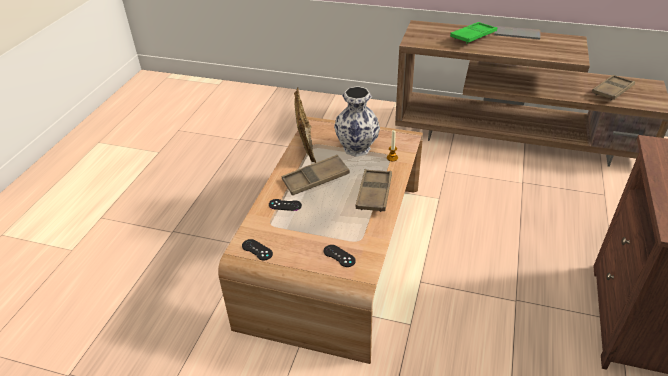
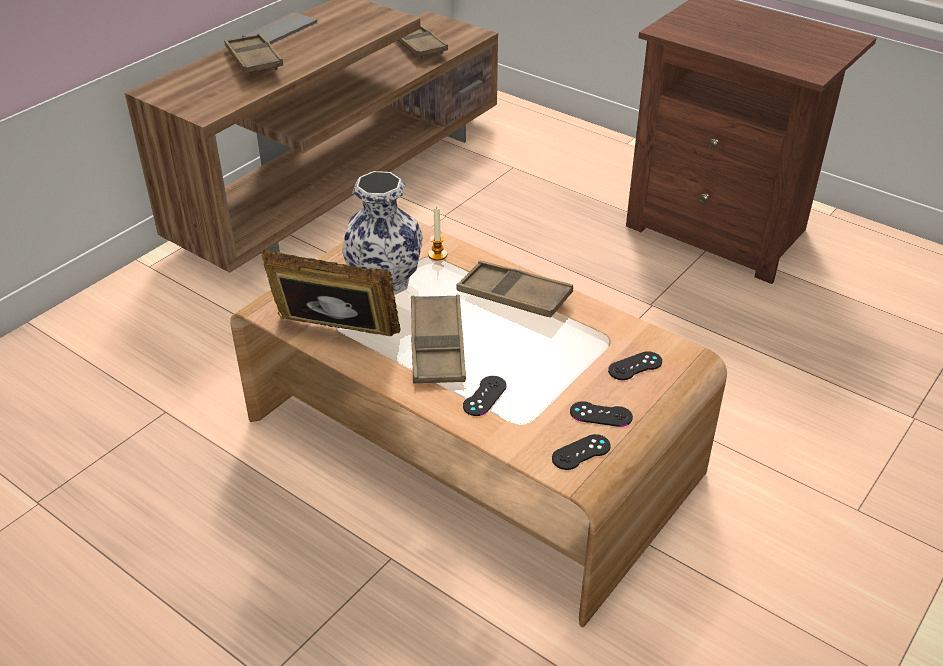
camera: 70 degrees left, 0 degrees up
green tray [450,22,497,44] -> brown tray [224,33,283,75]
none -> black game controller [570,401,633,427]

